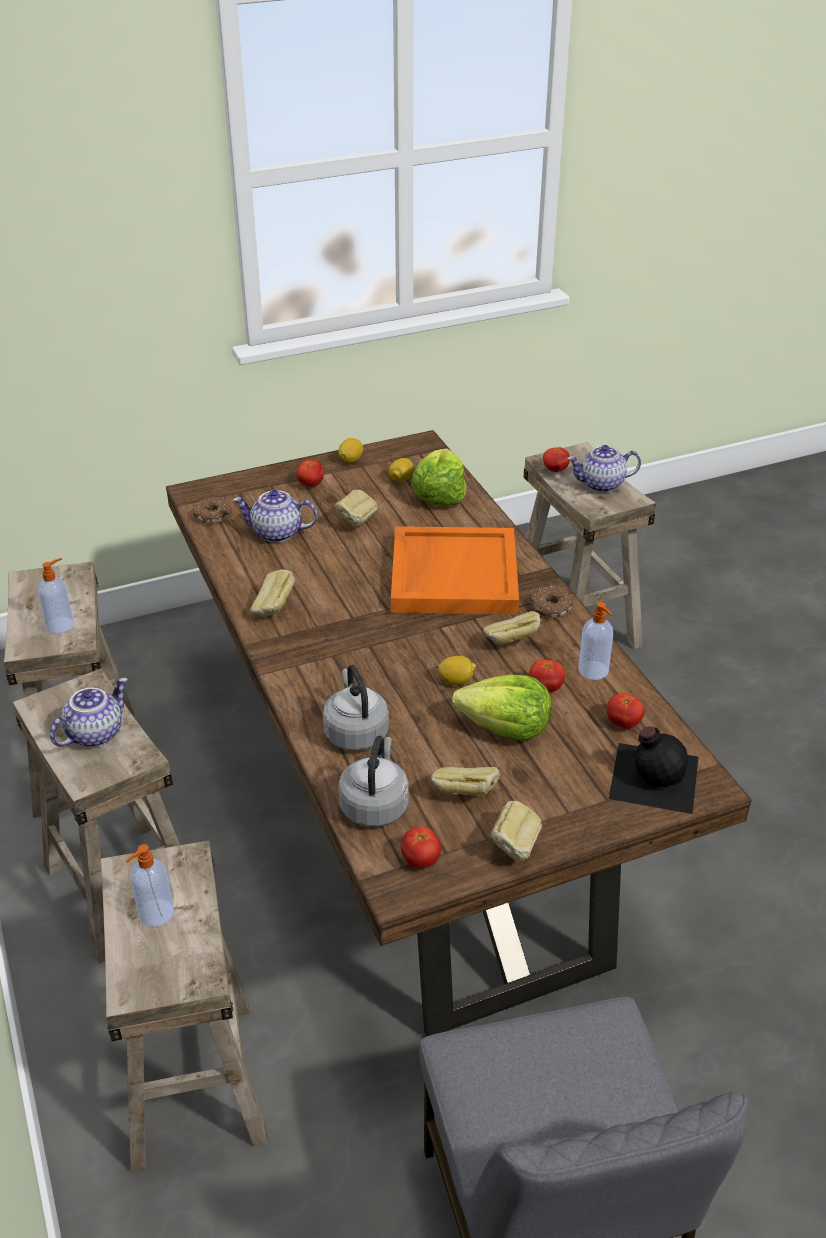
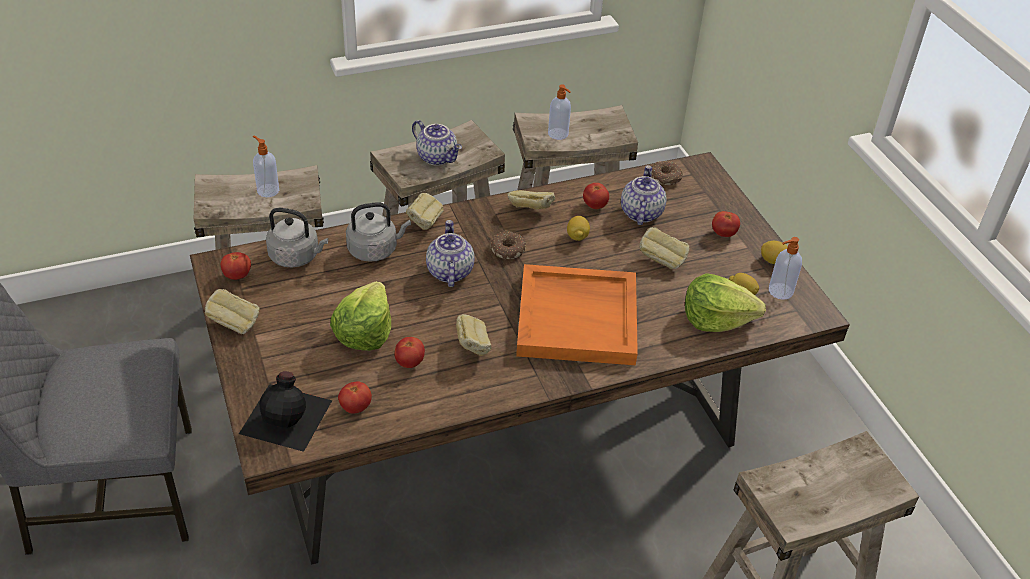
camera: 90 degrees right, 5 degrees up
bread [431,767,500,796] -> bread moved to [406,193,444,230]
lemon [437,656,476,685] -> lemon moved to [567,216,590,241]
donut [530,586,573,618] -> donut moved to [490,231,526,259]
tomato [543,447,570,472] -> tomato moved to [583,183,609,209]
teapot [567,445,641,492] -> teapot moved to [426,220,475,287]
soap dispenser [578,602,613,680] -> soap dispenser moved to [769,237,802,300]

